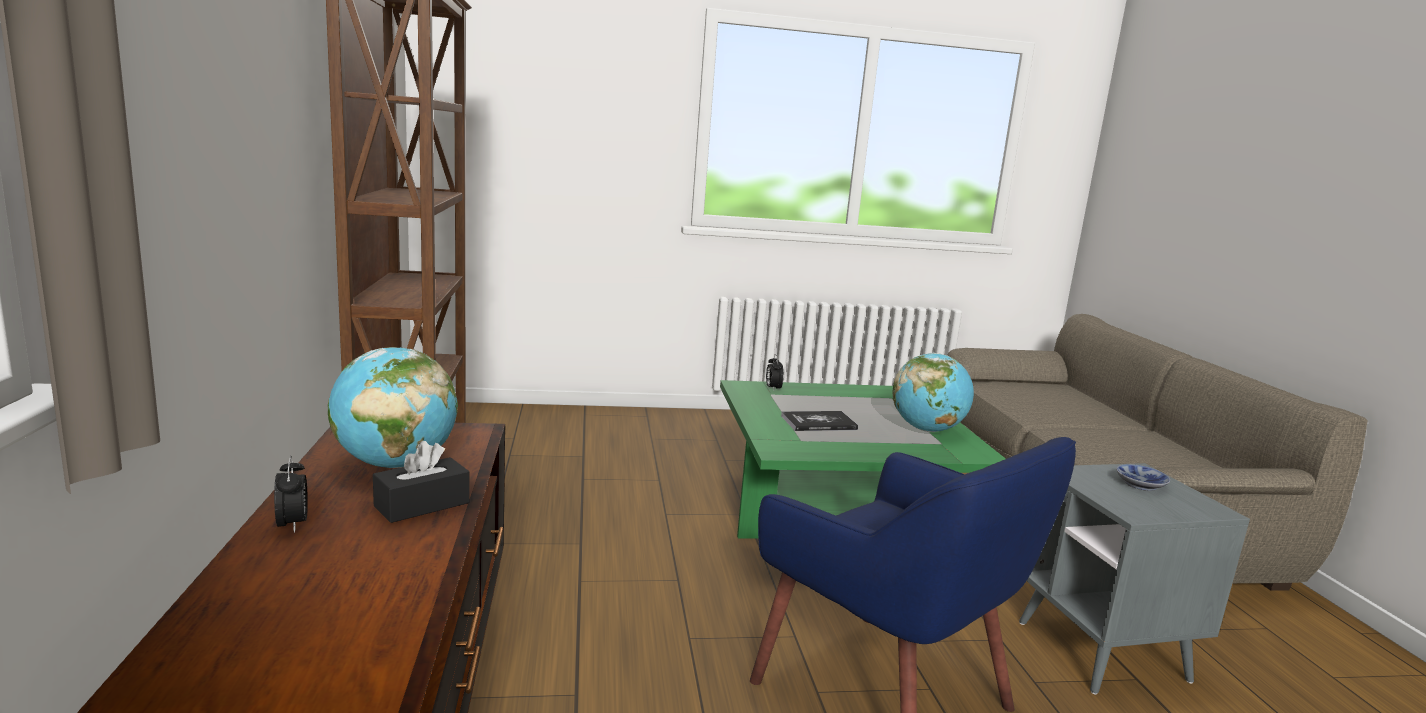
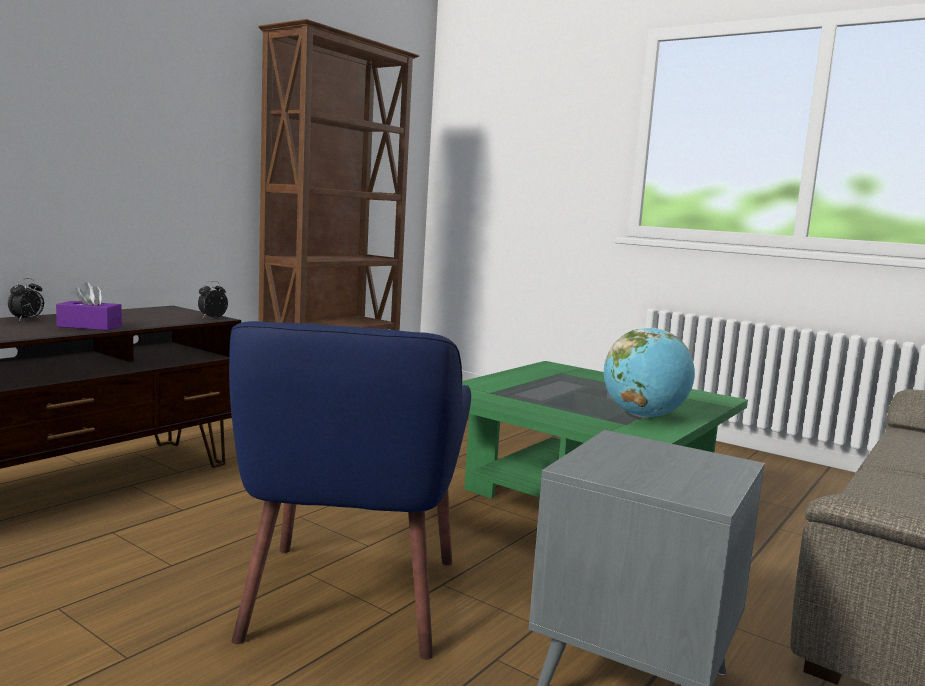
camera: 45 degrees right, 5 degrees down
globe [328,347,458,468] -> none
black tissue box [373,441,470,523] -> purple tissue box [56,282,122,330]
alarm clock [766,354,784,389] -> alarm clock moved to [198,281,228,318]
book [781,411,858,431] -> none
bowl [1116,464,1170,491] -> none

